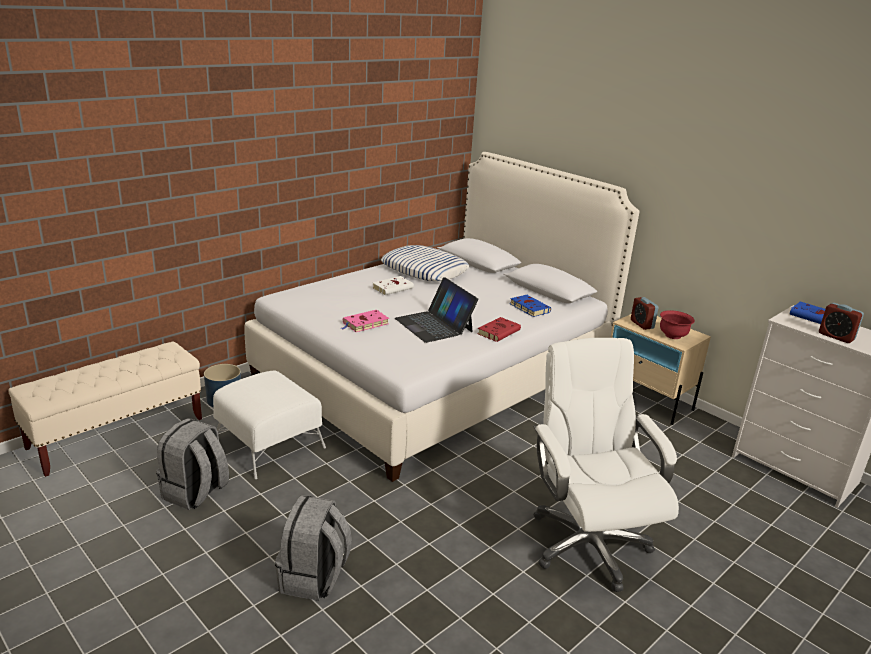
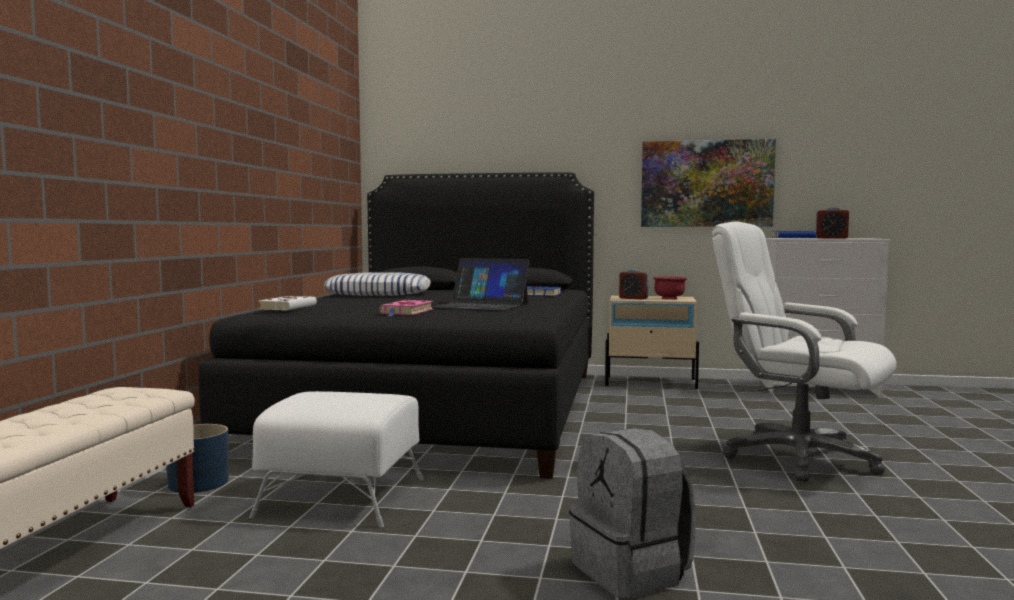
camera: 35 degrees left, 20 degrees down
grey backpack [156,418,229,510] -> none
white bed [244,152,639,482] -> black bed [199,172,594,479]
white book [373,276,414,295] -> white book moved to [259,296,317,311]
red book [477,317,521,342] -> none
none -> picture [641,139,776,227]

